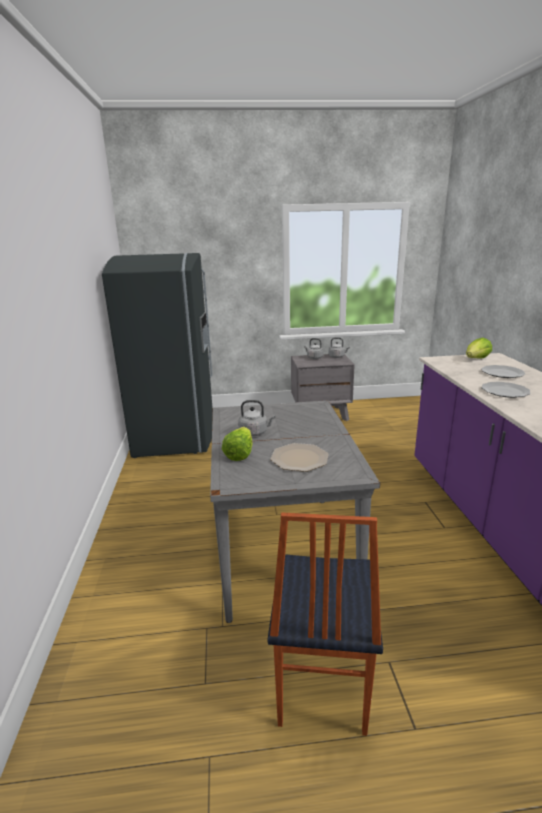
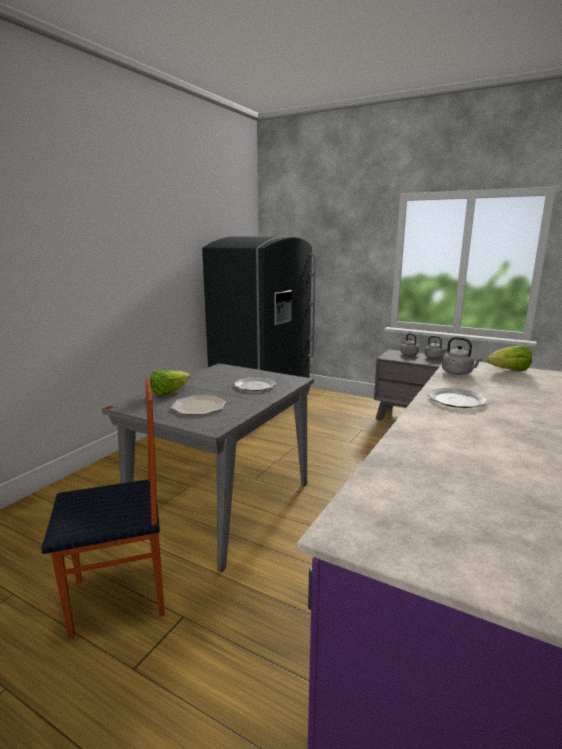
camera: 35 degrees right, 5 degrees down
grey kettle [238,400,275,436] -> grey kettle moved to [442,337,483,375]
chair [268,513,383,736] -> chair turned 150 degrees counterclockwise [41,379,165,638]
plate [481,365,526,378] -> plate moved to [234,377,276,391]

